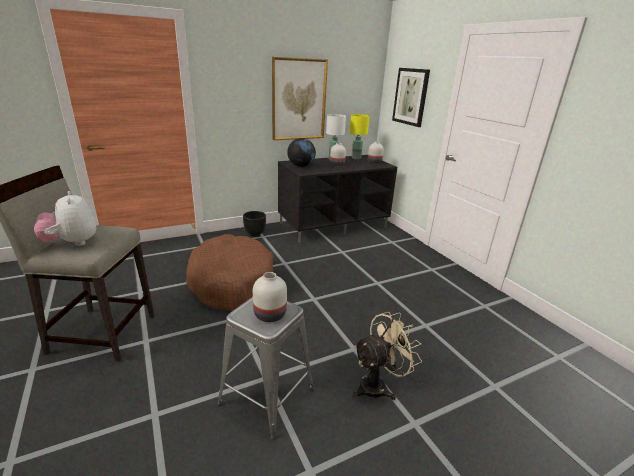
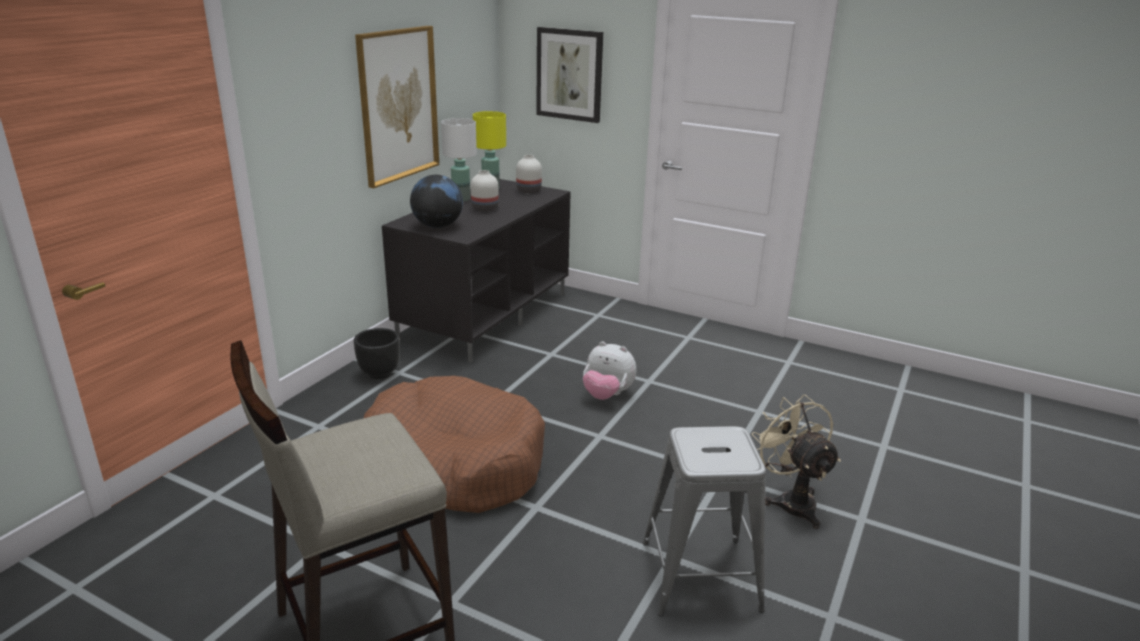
camera: 35 degrees left, 0 degrees up
plush toy [34,191,96,246] -> plush toy moved to [583,342,637,400]
white vase [253,272,287,322] -> none
beige fan [352,312,422,400] -> beige fan turned 45 degrees counterclockwise [752,395,841,529]

